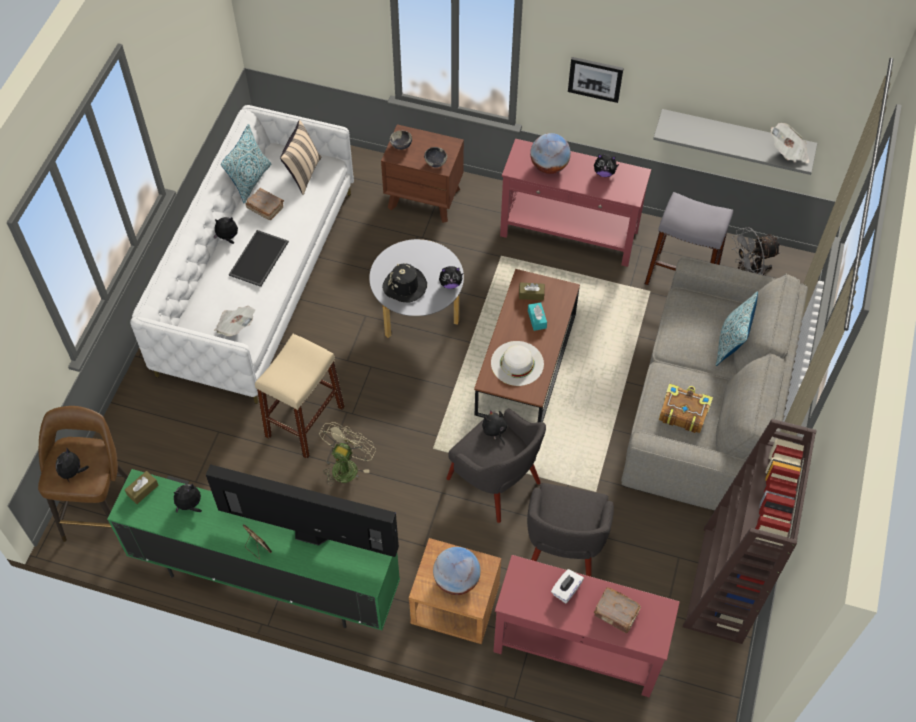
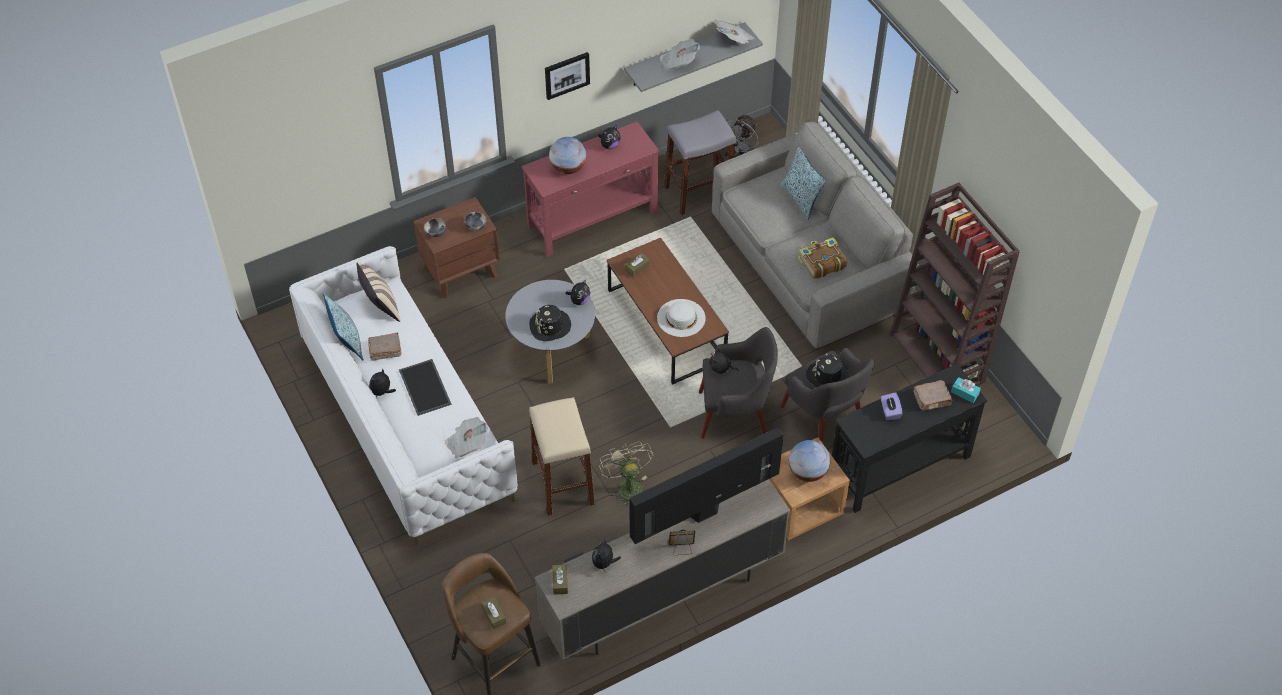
camera: 45 degrees left, 5 degrees down
plush toy [56,448,89,483] -> brown tissue box [481,597,506,629]
green tv stand [107,469,400,630] -> beige tv stand [535,479,790,660]
red console table [493,555,680,697] -> black console table [832,364,987,513]
turquoise tissue box [528,302,547,331] -> turquoise tissue box moved to [951,377,981,403]
white tissue box [551,569,584,603] -> purple tissue box [881,392,902,420]
none -> newspaper [660,39,700,71]
none -> black hat [806,353,850,388]

